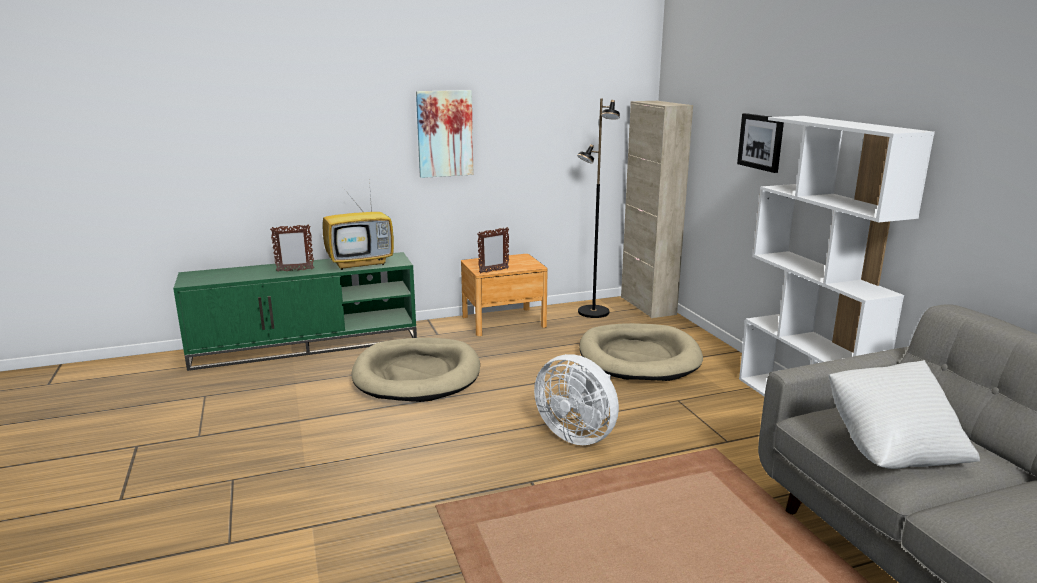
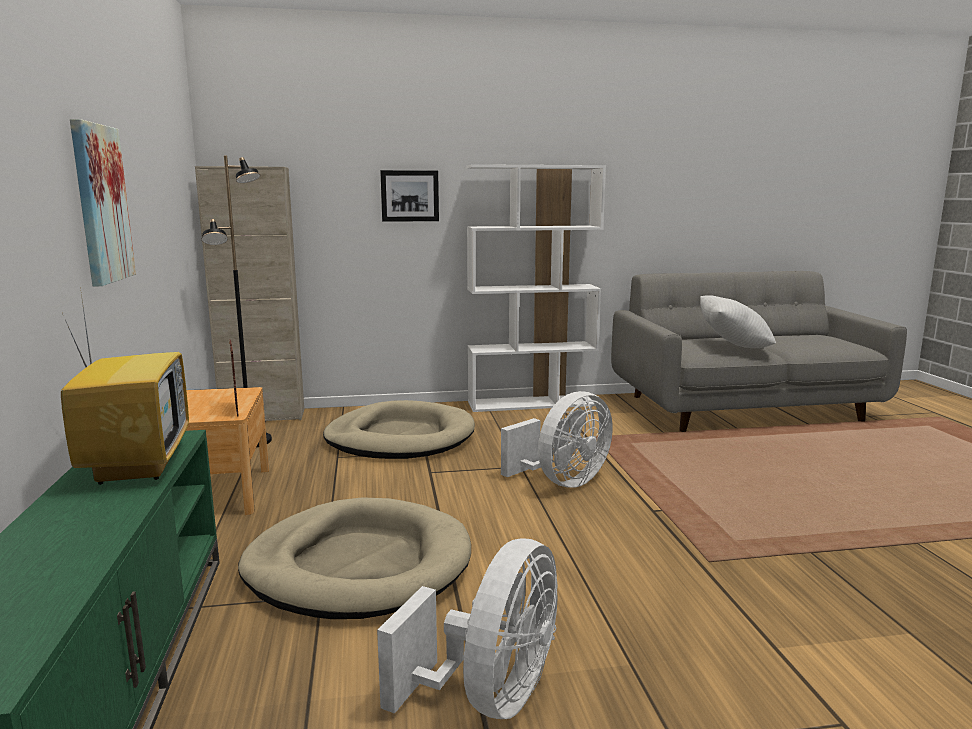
camera: 80 degrees left, 5 degrees down
picture frame [270,224,314,272] -> none
none -> white fan [377,539,558,719]

